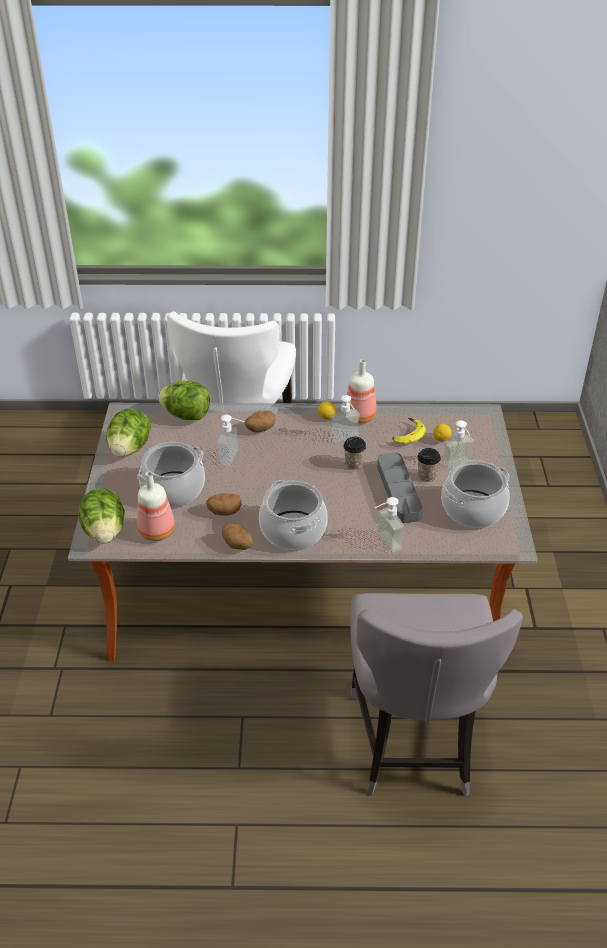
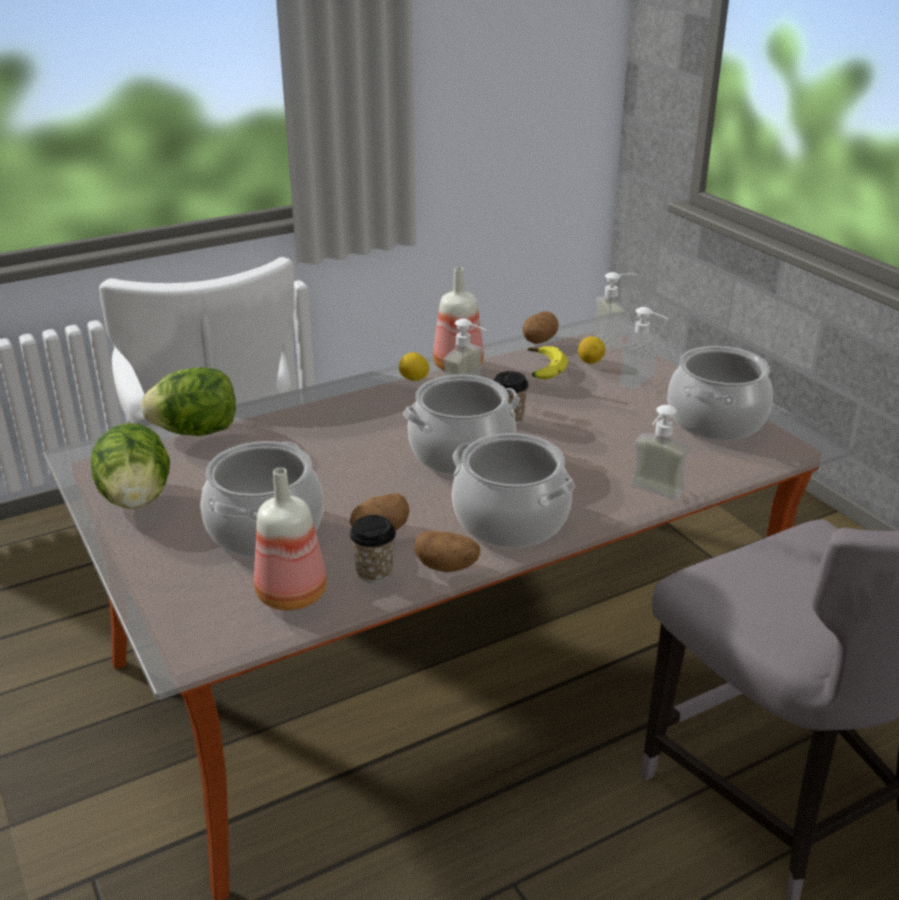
camera: 30 degrees left, 10 degrees down
lettuce [78,488,125,543] -> none
soap dispenser [217,415,244,466] -> soap dispenser moved to [593,272,637,350]
potato [245,411,275,432] -> potato moved to [522,311,559,344]
grey tray [377,453,423,523] -> none
cup [418,448,441,482] -> cup moved to [350,515,396,583]
none -> cooking pot [403,375,519,475]

